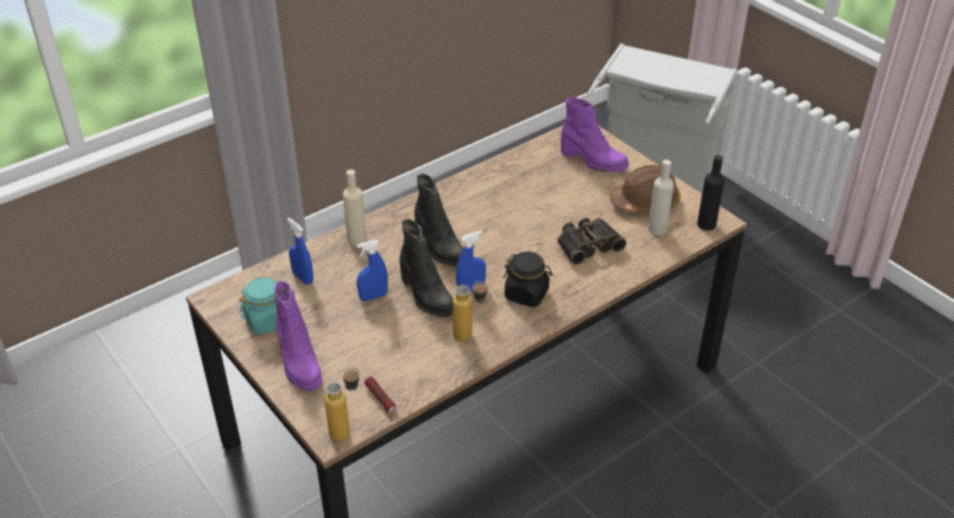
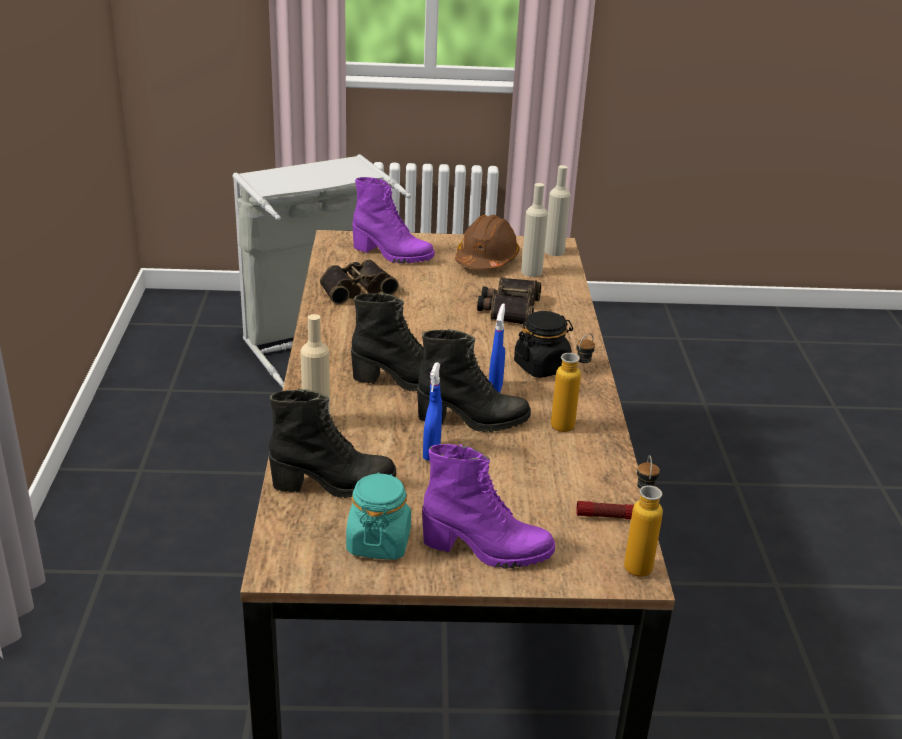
camera: 55 degrees left, 10 degrees down
blue spray bottle [287,218,313,285] -> black boot [269,389,396,498]
purple boot [561,98,629,172] -> purple boot turned 45 degrees clockwise [352,177,435,263]
black bottle [697,155,725,231] -> beige bottle [544,165,571,256]
none -> binoculars [320,259,399,305]

